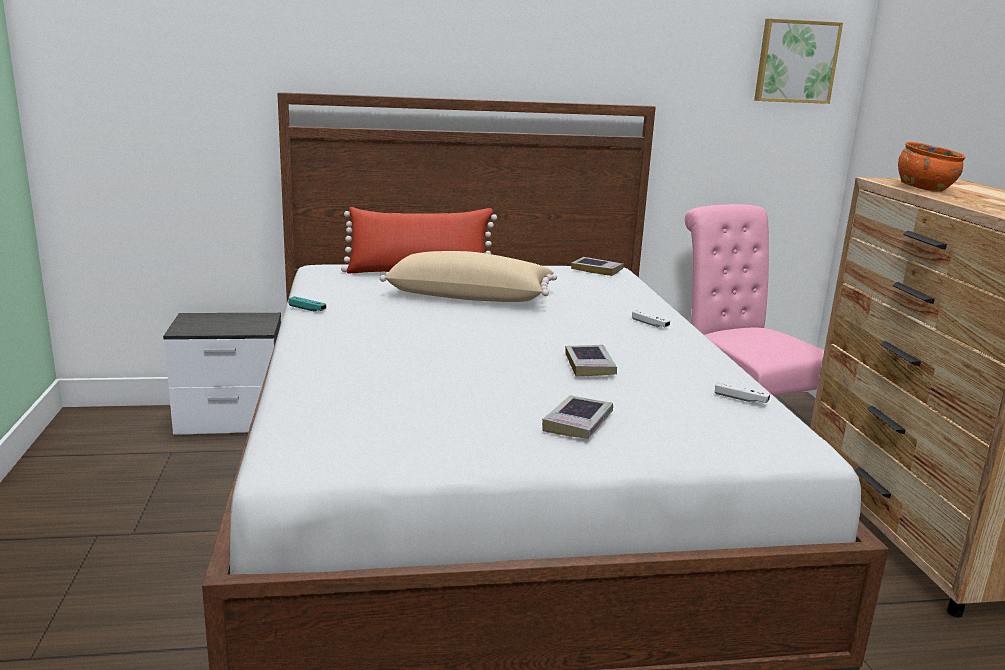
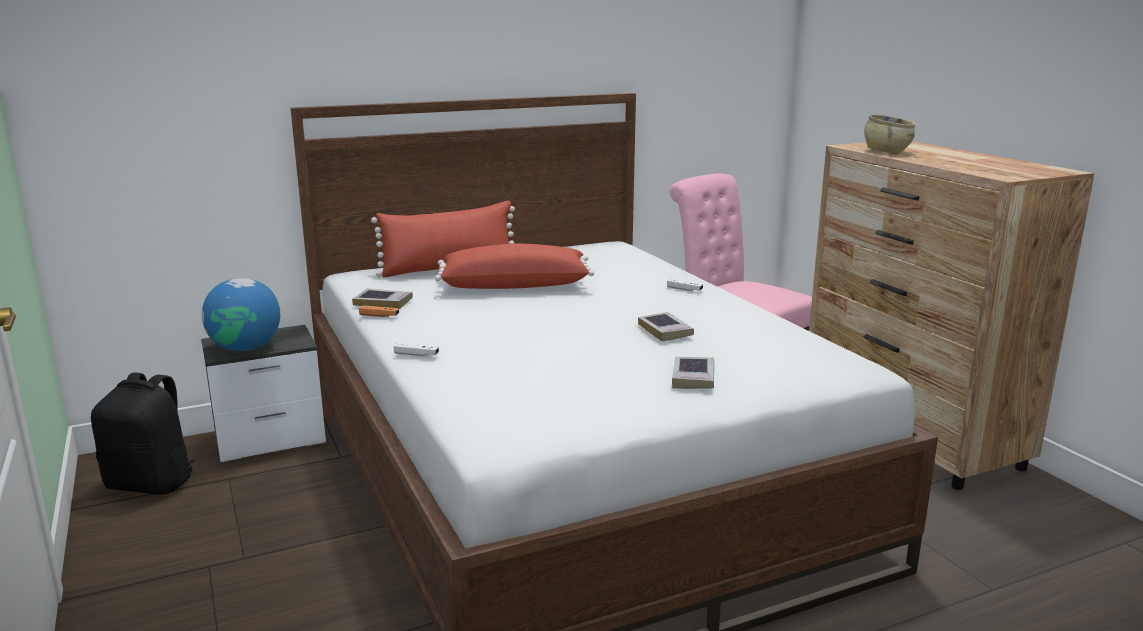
camera: 15 degrees left, 0 degrees up
turquoise game controller [288,296,326,311] -> orange game controller [359,305,399,317]
beige pillow [380,251,557,302] -> red pillow [435,244,594,289]
book [571,257,624,276] -> book moved to [352,289,413,309]
white game controller [715,382,770,403] -> white game controller moved to [393,343,439,357]
picture [754,19,843,104] -> none
orange bowl [898,142,966,192] -> beige bowl [864,114,916,153]
none -> black backpack [91,373,195,495]
none -> globe [202,278,280,351]

